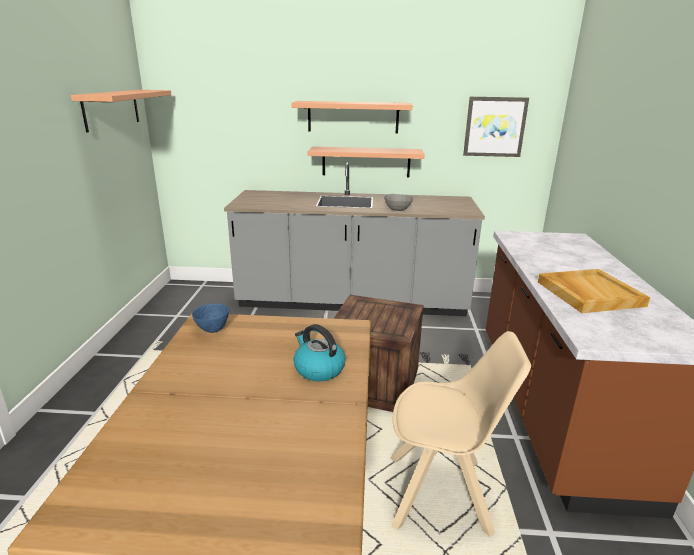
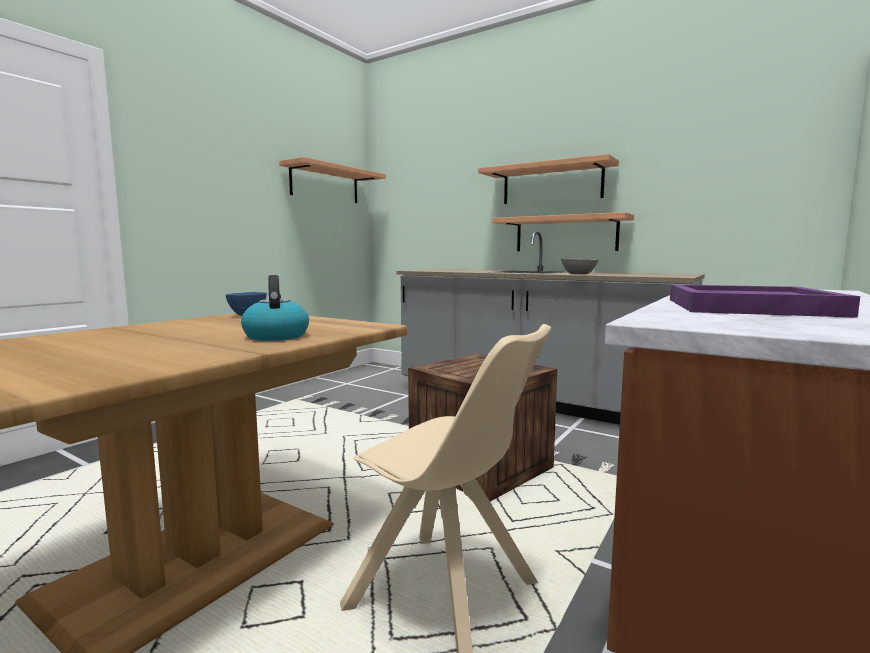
camera: 30 degrees right, 15 degrees down
picture [463,97,529,157] -> none
beige tray [538,269,650,313] -> purple tray [670,285,860,318]

